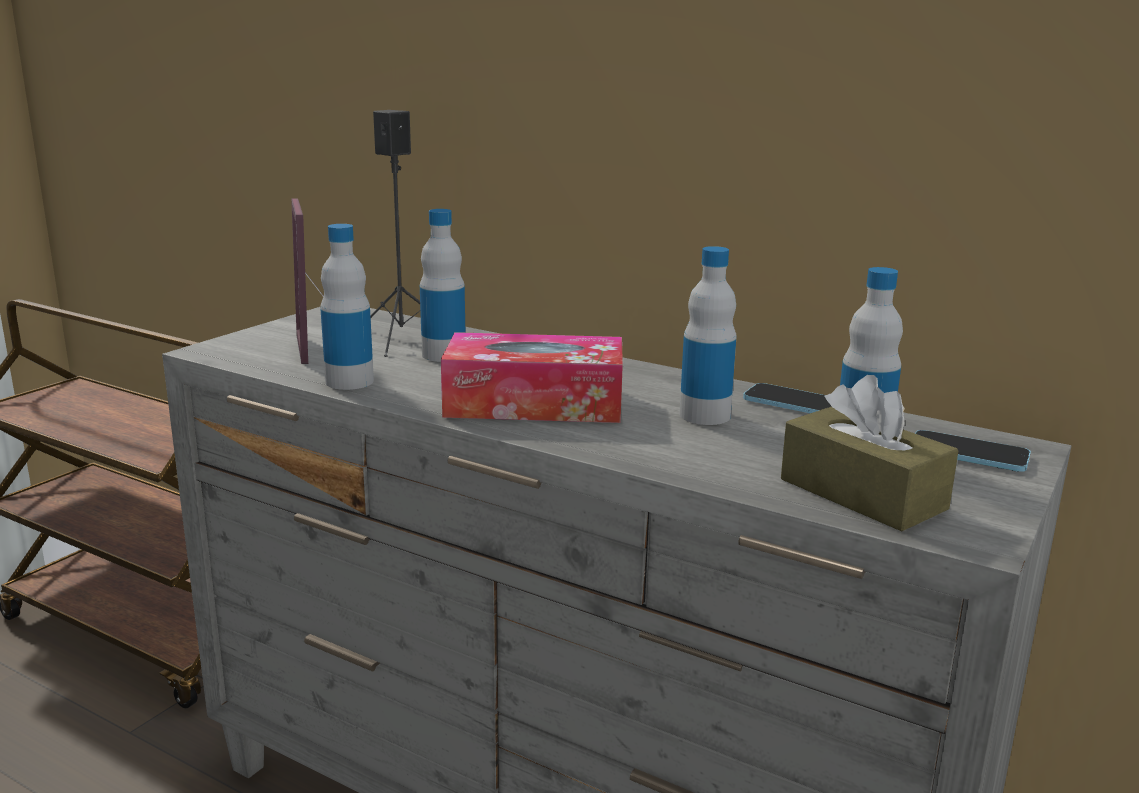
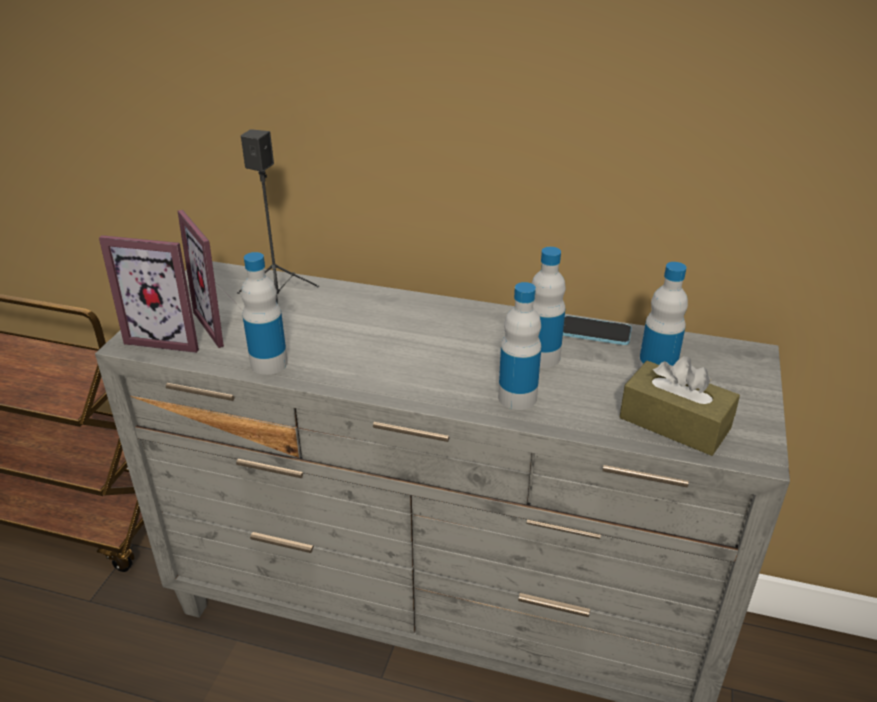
camera: 15 degrees left, 15 degrees up
bottle [420,209,465,362] -> bottle moved to [498,282,541,410]
tissue box [441,332,623,423] -> none
phone [915,430,1031,472] -> none
none -> picture frame [99,235,199,353]

